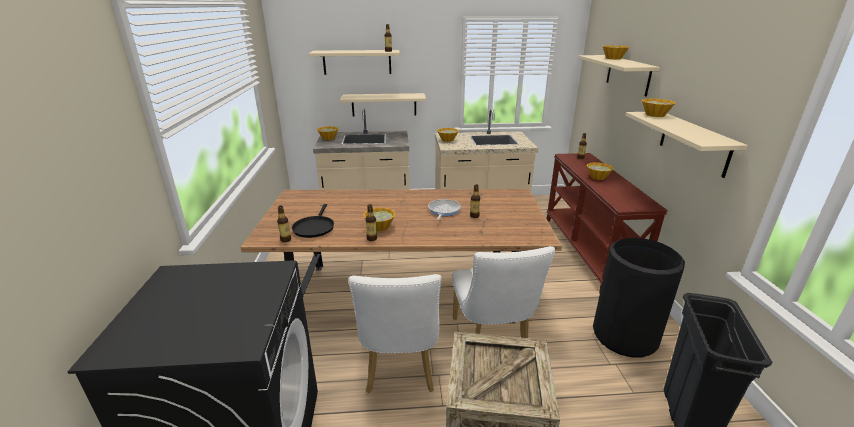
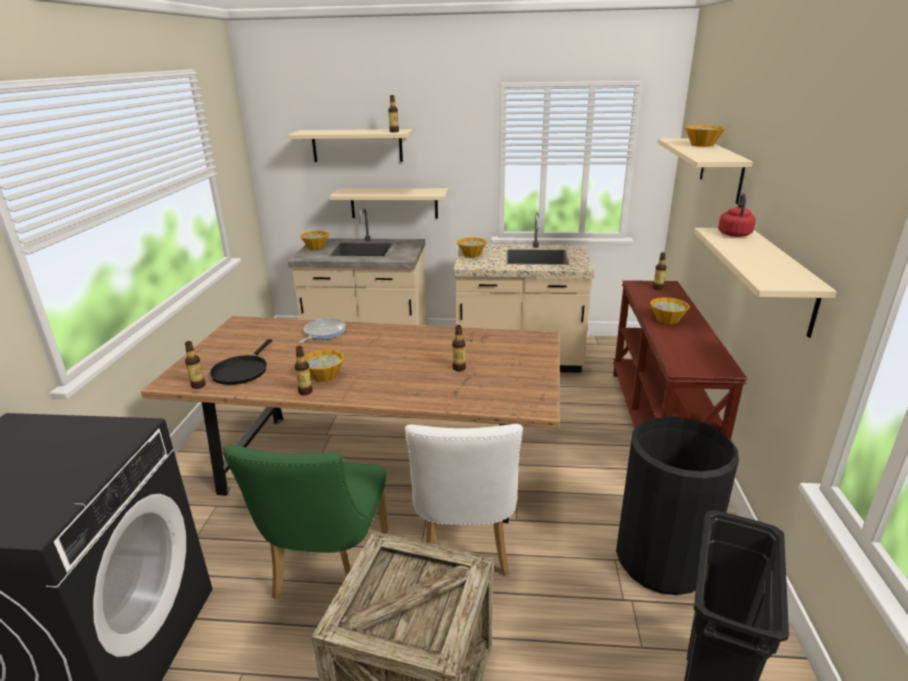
camera: 10 degrees right, 0 degrees up
white chair [348,274,442,393] -> green chair [223,445,388,600]
frying pan [428,199,461,220] -> frying pan moved to [299,318,346,343]
bowl [642,98,675,117] -> red kettle [718,193,756,237]

